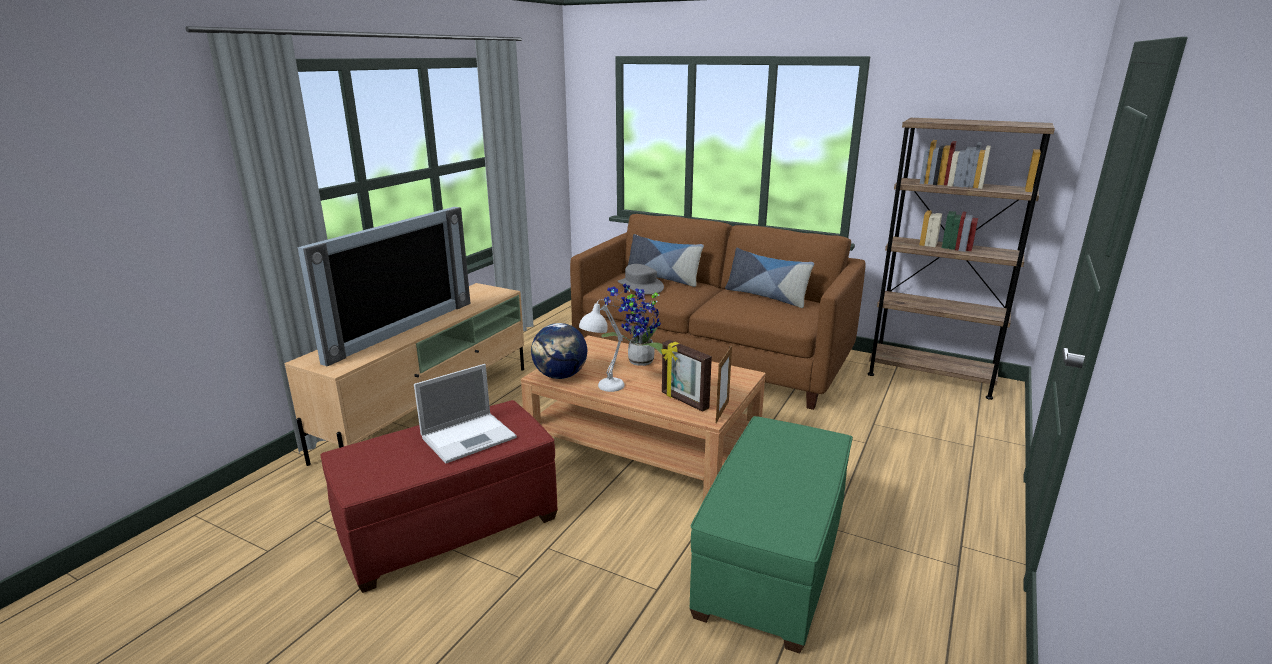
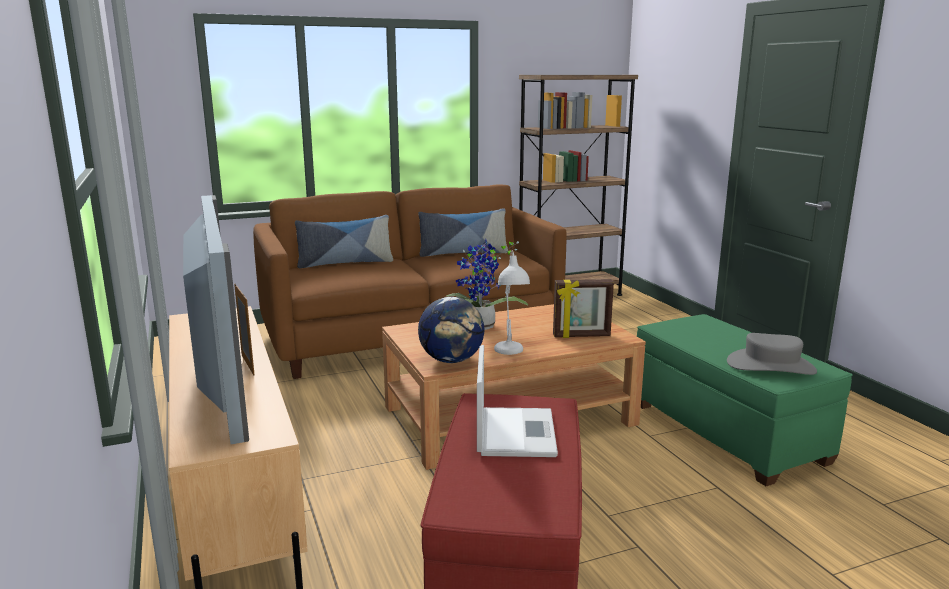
camera: 50 degrees left, 5 degrees down
grey hat [618,264,664,295] -> grey hat moved to [727,333,817,375]
picture frame [716,345,732,423] -> picture frame moved to [234,283,255,375]

